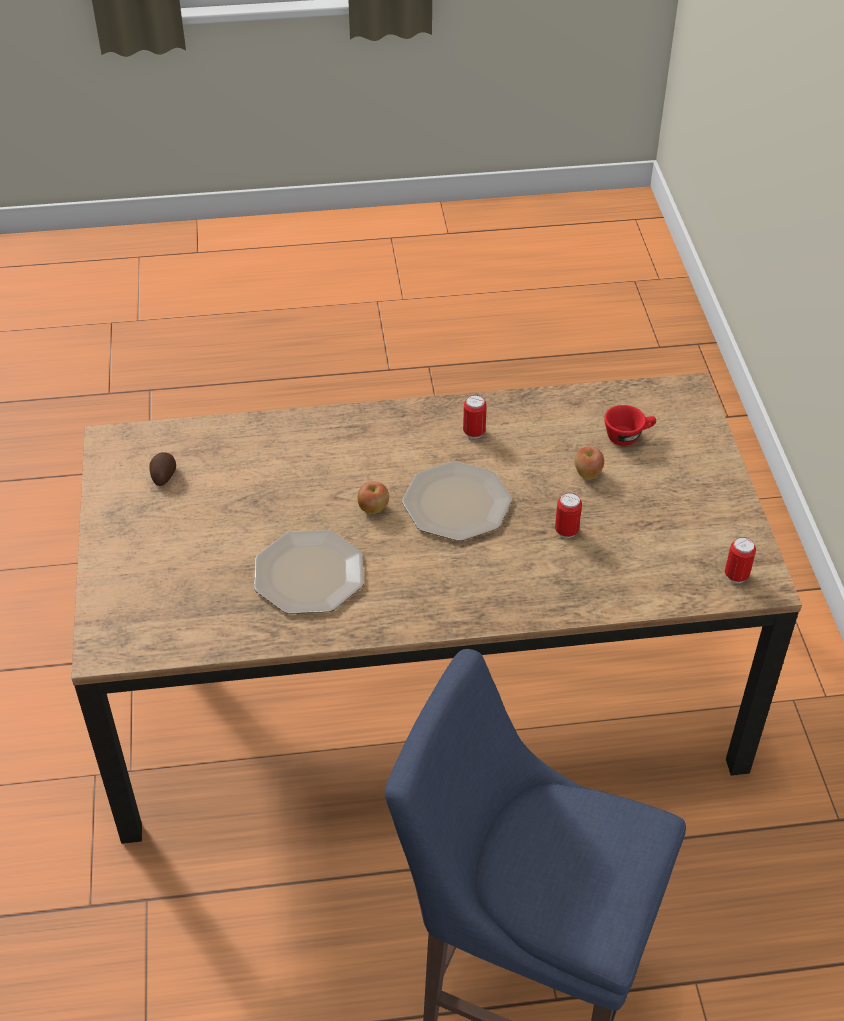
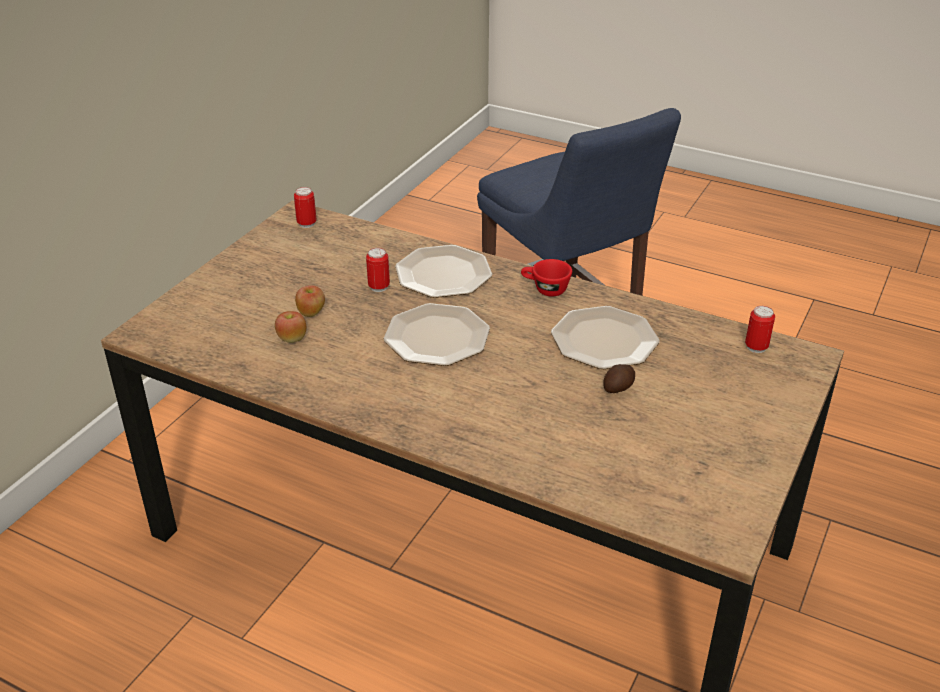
camera: 145 degrees left, 10 degrees down
potato [149,452,176,486] -> potato moved to [603,364,635,393]
apple [357,482,389,514] -> apple moved to [275,311,306,343]
can [463,395,487,439] -> can moved to [745,306,775,353]
red cup [604,405,656,446] -> red cup moved to [521,259,572,297]
none -> plate [395,245,492,298]

